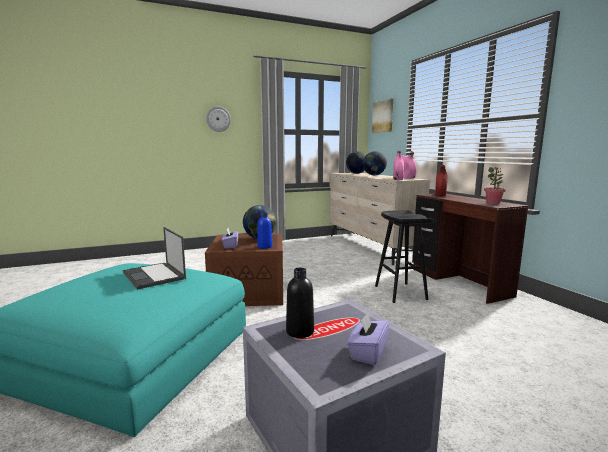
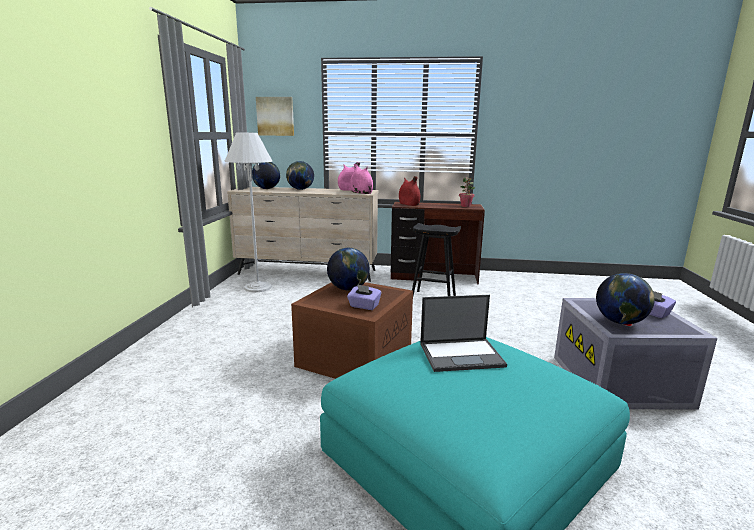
camera: 60 degrees left, 5 degrees up
wall clock [206,106,231,132] -> none
blue bottle [257,212,272,249] -> none
black bottle [286,268,314,338] -> globe [596,273,655,324]
none -> white floor lamp [224,132,272,292]

